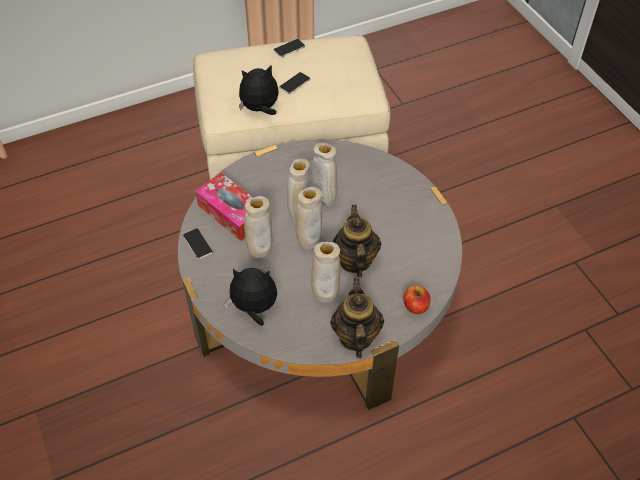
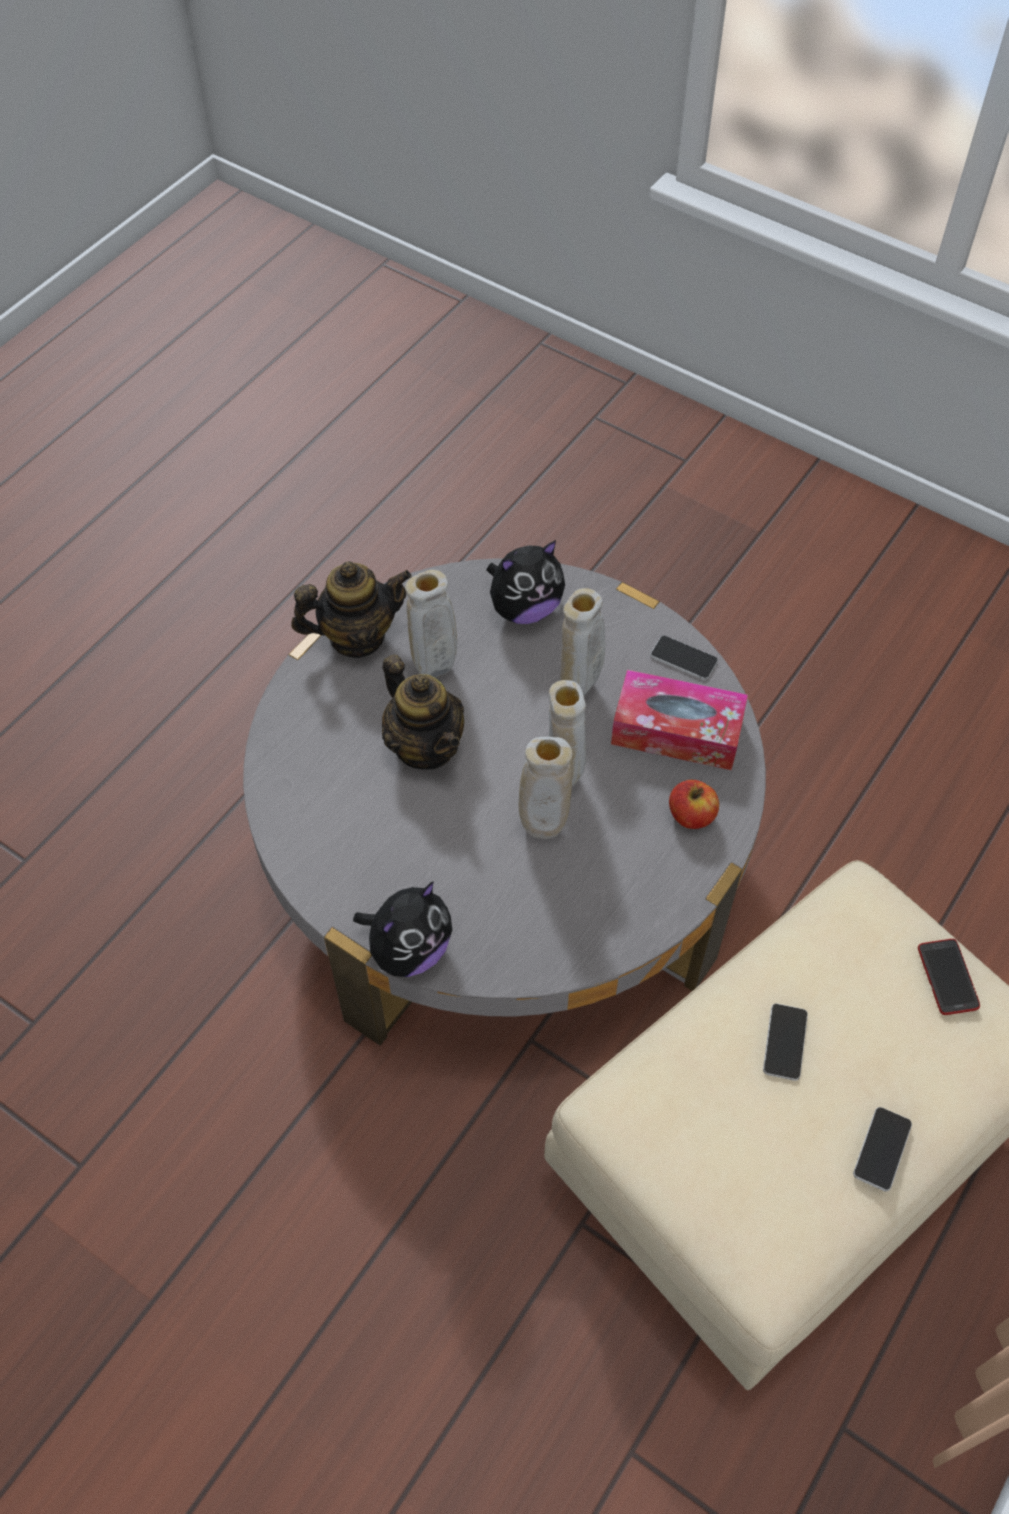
camera: 150 degrees right, 5 degrees up
plush toy [239,65,278,115] -> plush toy moved to [353,881,452,977]
beige vase [295,187,322,250] -> none
teapot [330,278,384,358] -> teapot turned 75 degrees counterclockwise [291,561,412,658]
apple [403,285,431,314] -> apple moved to [669,780,719,829]
none -> phone [918,939,980,1015]

